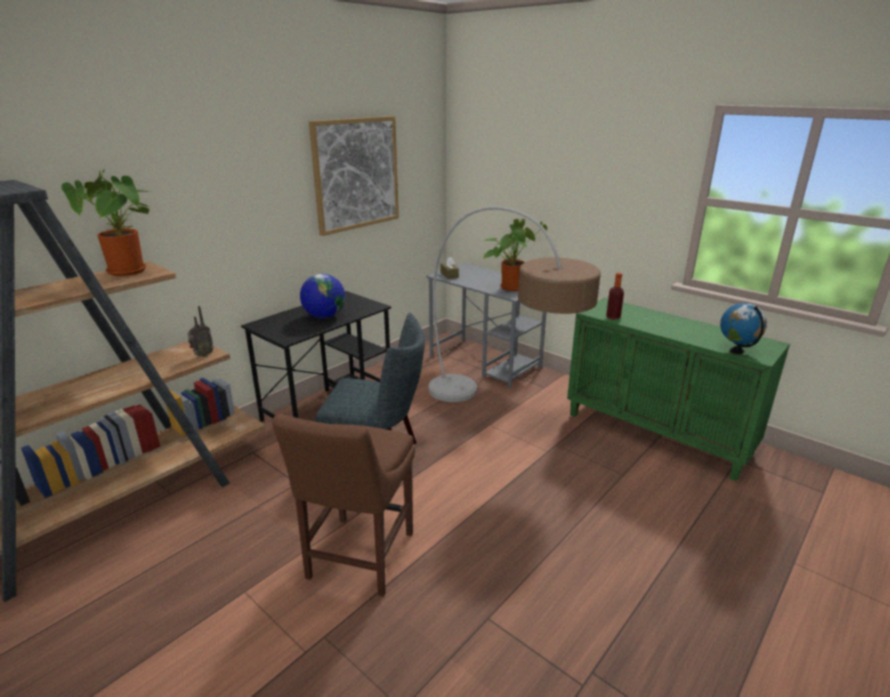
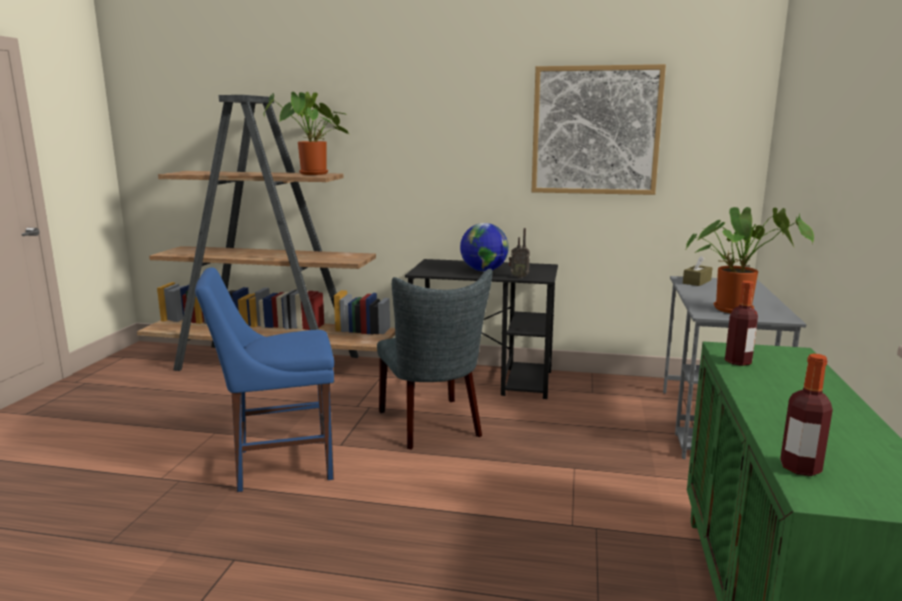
camera: 60 degrees right, 10 degrees down
radio [187,306,214,357] -> radio moved to [509,228,530,278]
brown chair [272,414,415,597] -> blue chair [195,267,334,492]
floor lamp [428,206,601,402] -> none
globe [720,303,767,354] -> bottle [780,354,833,476]

